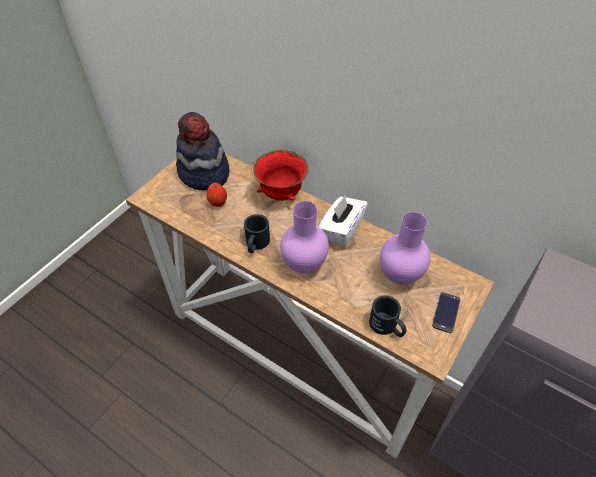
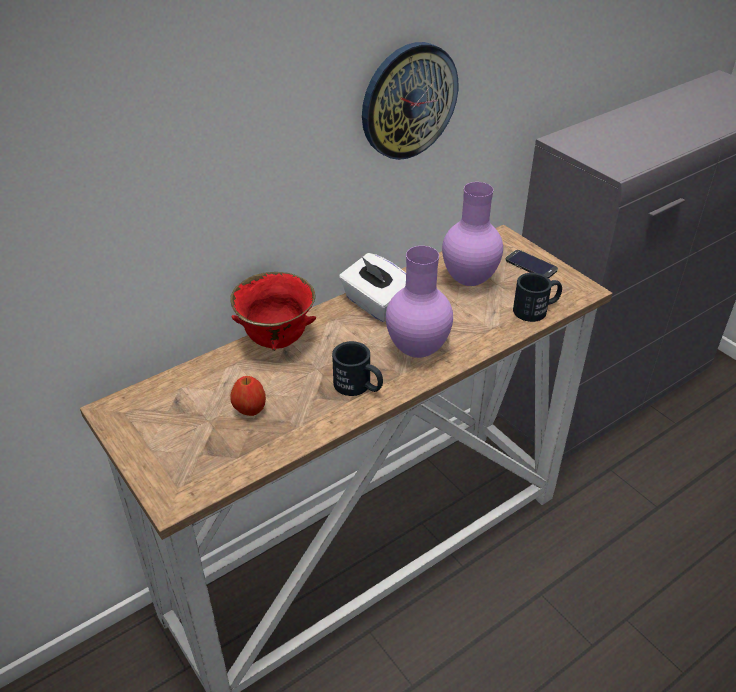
camera: 70 degrees left, 10 degrees down
hat [176,112,229,190] -> none
none -> wall clock [362,42,458,160]

